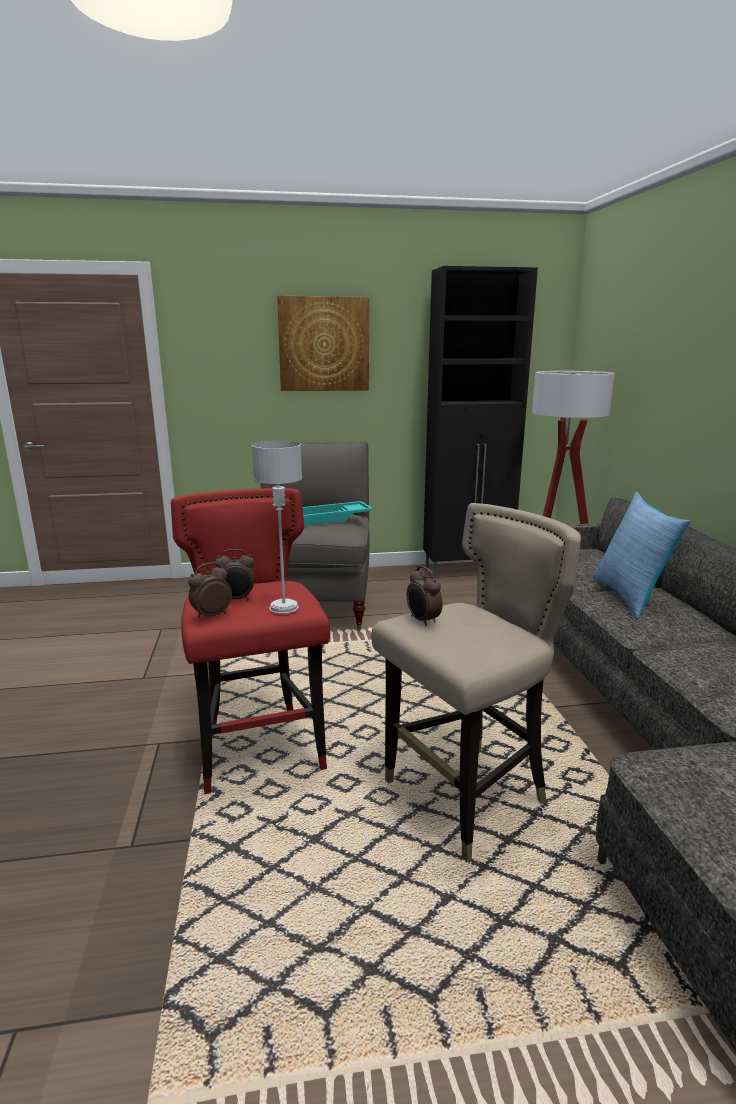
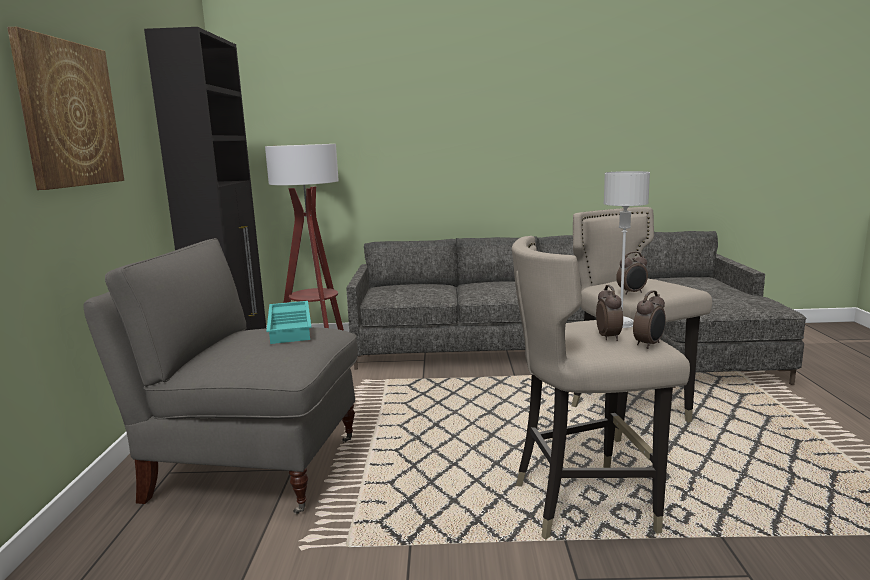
camera: 80 degrees left, 5 degrees down
red stool [171,488,330,794] -> beige stool [512,236,690,540]
alarm clock [188,562,232,620] -> alarm clock turned 105 degrees counterclockwise [633,290,666,349]
pillow [593,492,691,619] -> none

